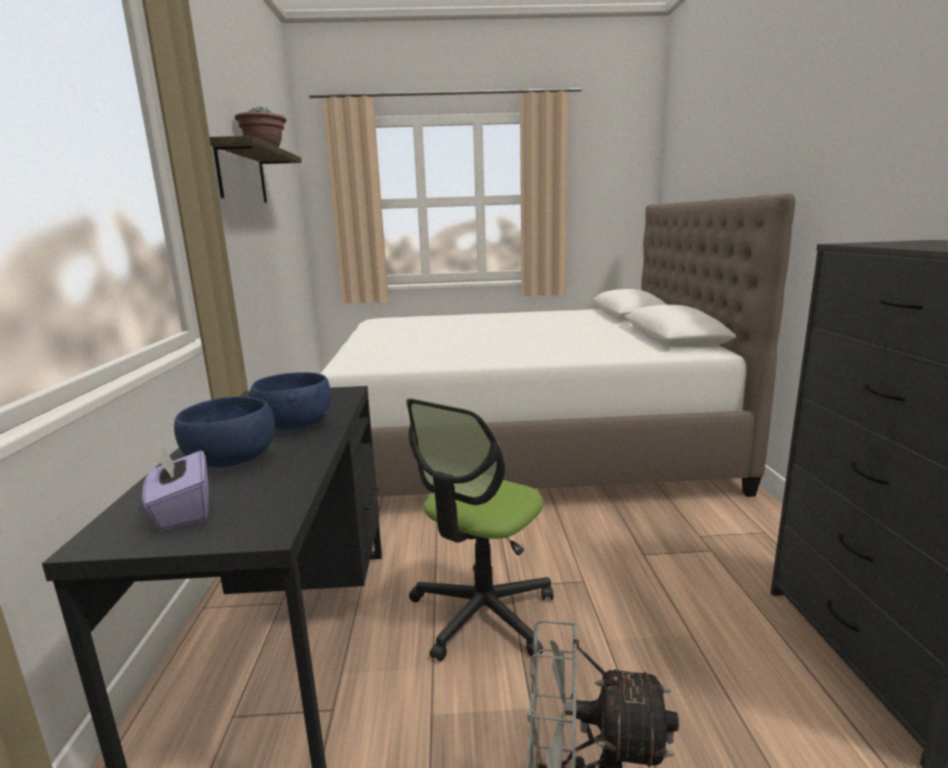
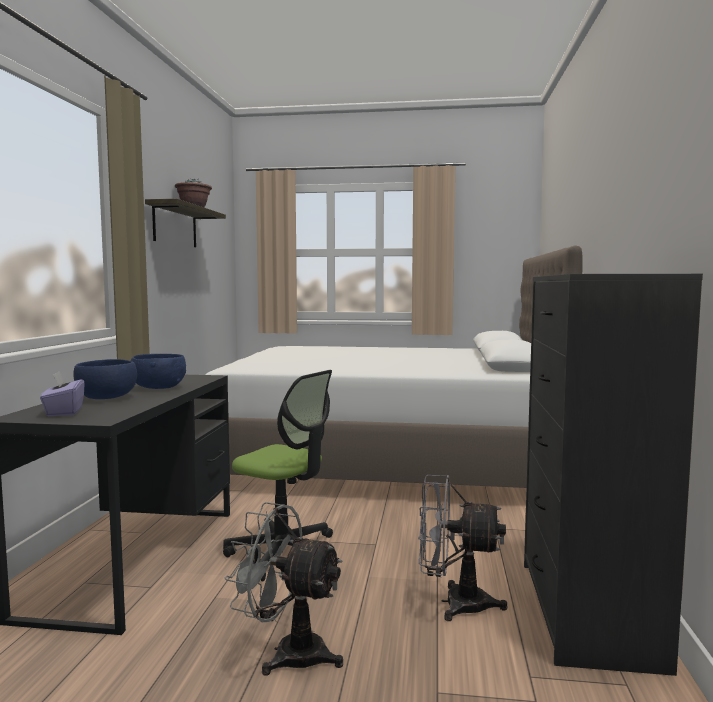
camera: 10 degrees right, 10 degrees down
office chair [406,398,554,662] -> office chair turned 105 degrees counterclockwise [223,370,333,581]
none -> grey fan [418,475,508,621]

